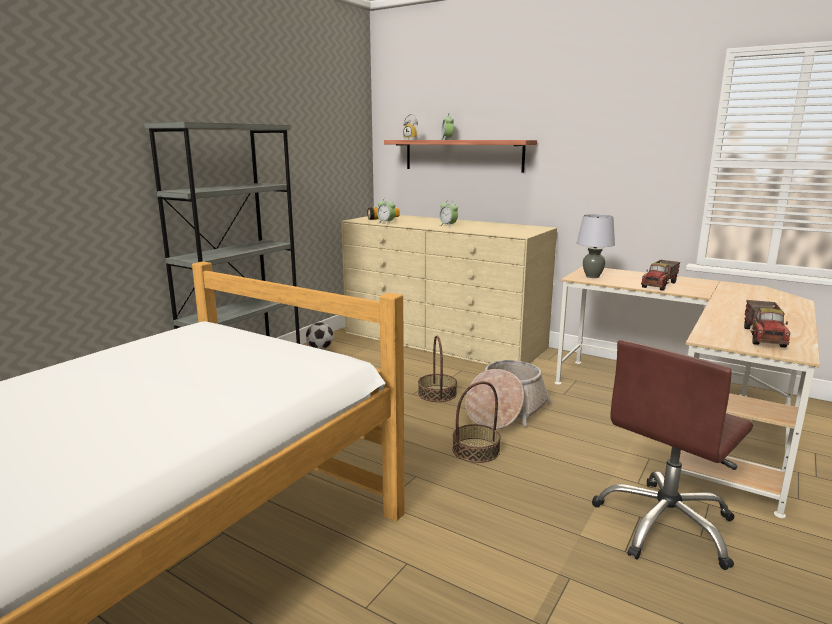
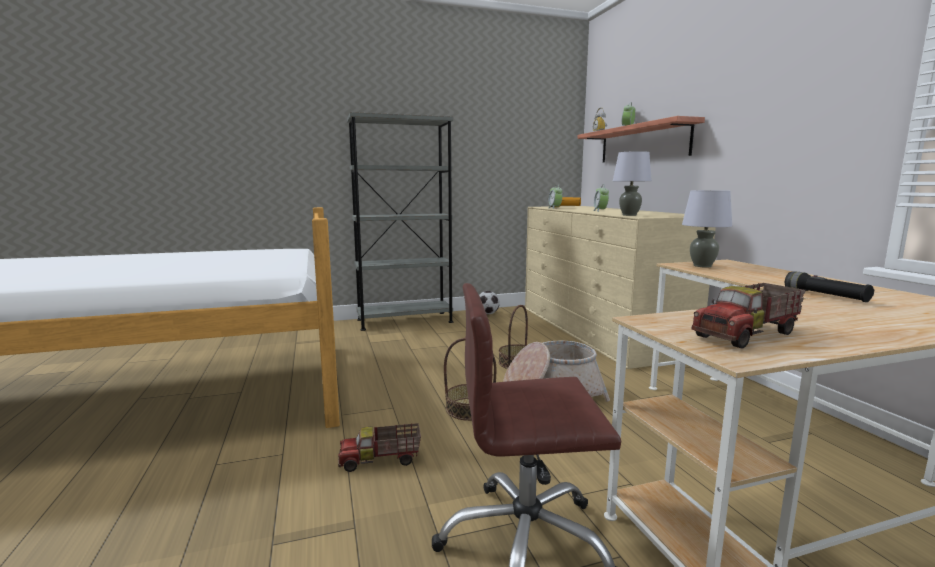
camera: 40 degrees right, 5 degrees down
toy truck [641,260,680,291] -> toy truck moved to [338,423,421,472]
none -> grey table lamp [613,151,652,216]
none -> black flashlight [785,271,875,302]

